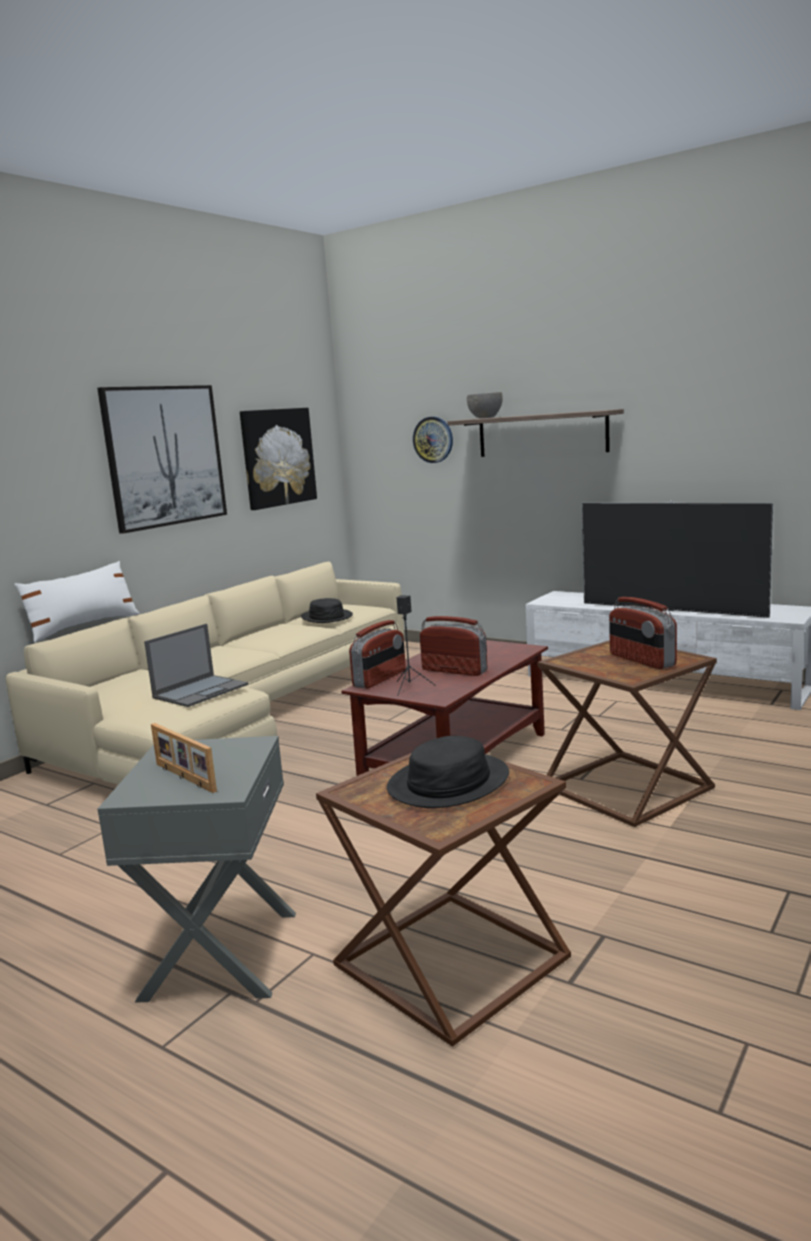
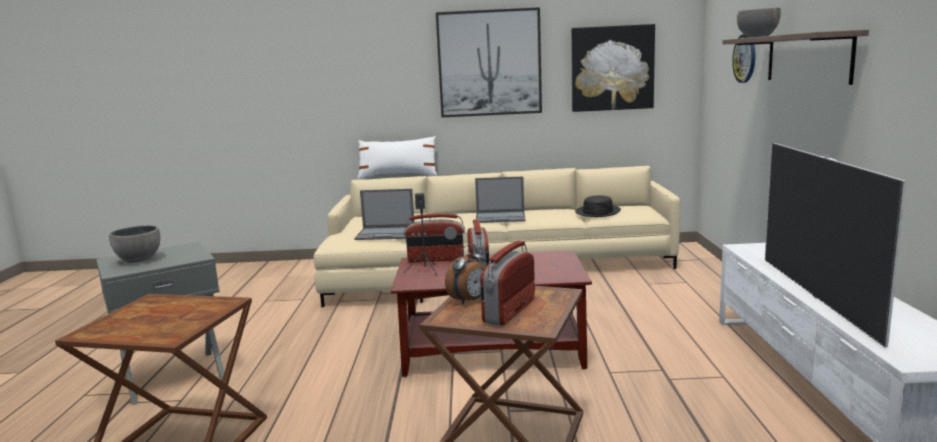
camera: 55 degrees right, 0 degrees up
picture frame [151,723,217,793] -> grey bowl [109,225,160,263]
black hat [387,736,509,808] -> none
none -> alarm clock [445,244,486,304]
none -> laptop [475,176,525,223]

